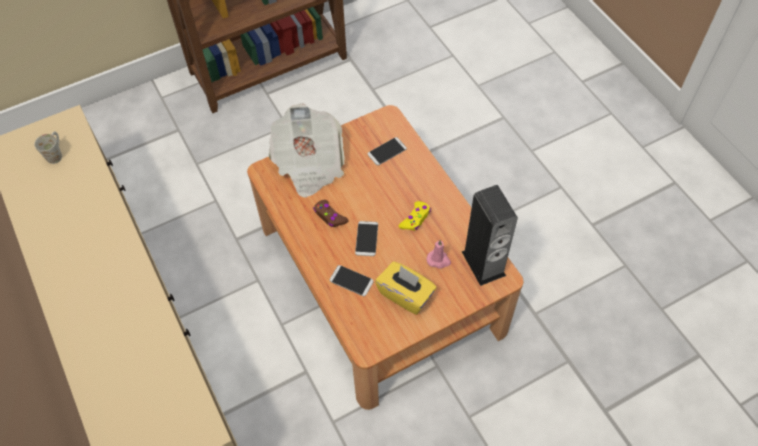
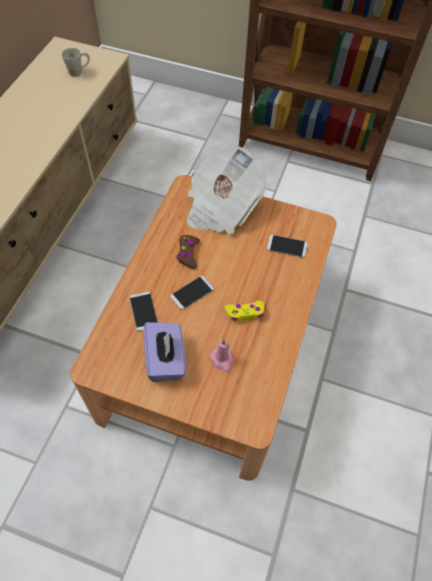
camera: 45 degrees right, 0 degrees up
yellow tissue box [375,261,436,315] -> purple tissue box [144,322,185,382]
speaker [462,185,518,286] -> none

